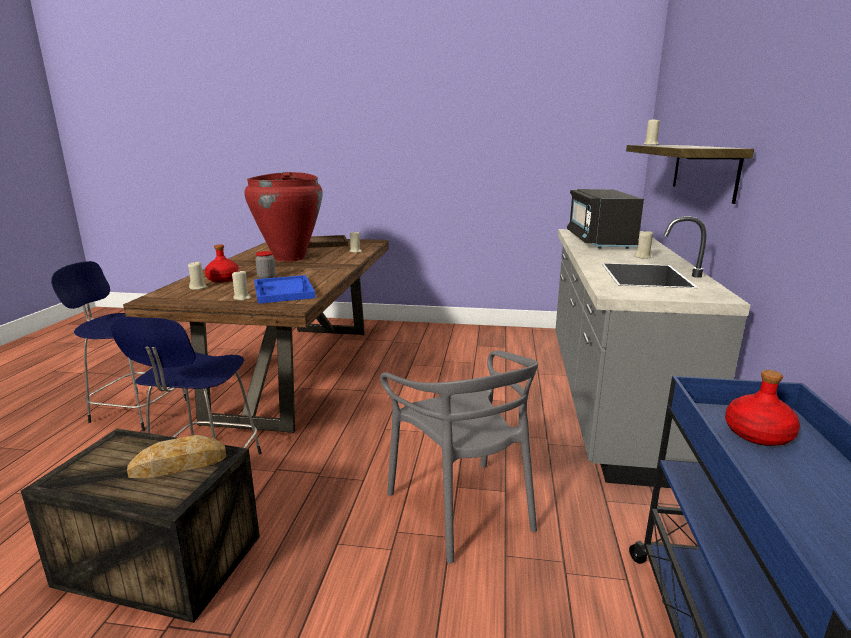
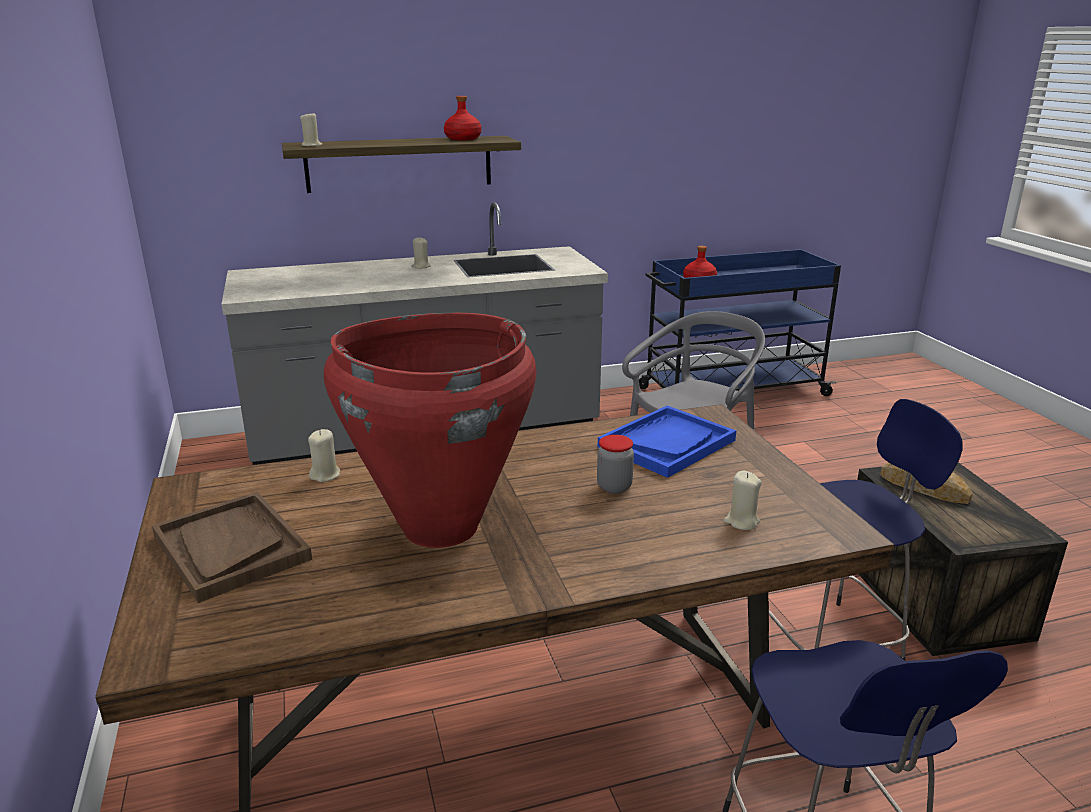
camera: 115 degrees left, 5 degrees up
red bottle [205,244,239,282] -> red bottle moved to [444,96,481,140]
beige candle [232,269,251,300] -> none
black microwave [567,189,644,249] -> none

